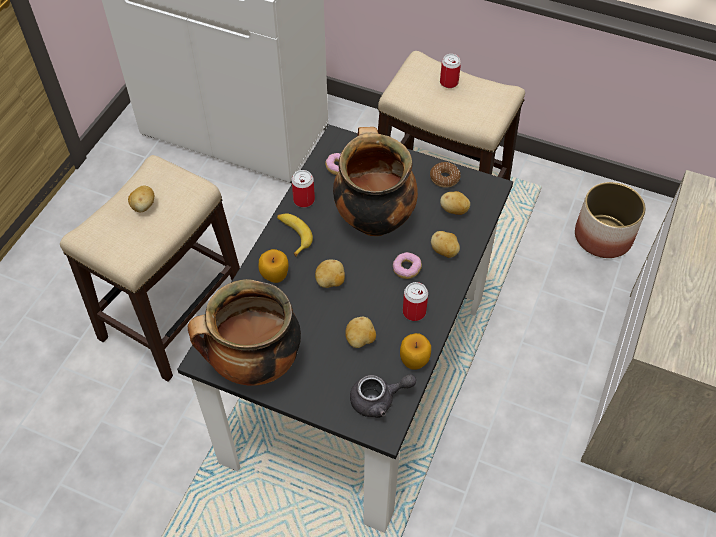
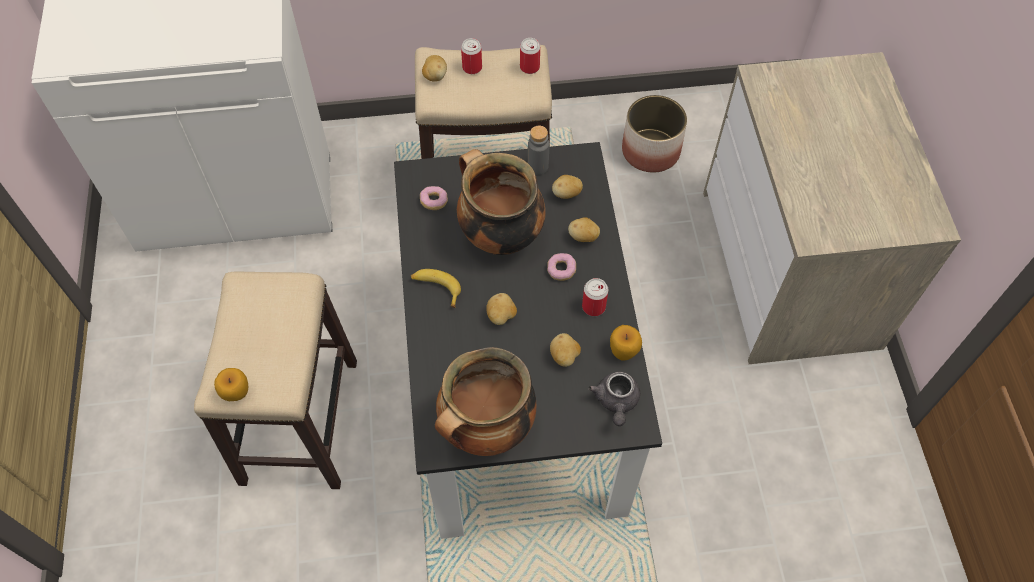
camera: 30 degrees left, 5 degrees up
potato [128,185,154,212] -> potato moved to [422,55,447,82]
apple [258,249,289,283] -> apple moved to [214,368,248,401]
can [292,170,315,208] -> can moved to [520,38,540,74]
grey teapot [350,374,416,418] -> grey teapot turned 135 degrees clockwise [588,372,640,426]
donut [430,162,461,188] -> grey bottle [528,126,549,175]

